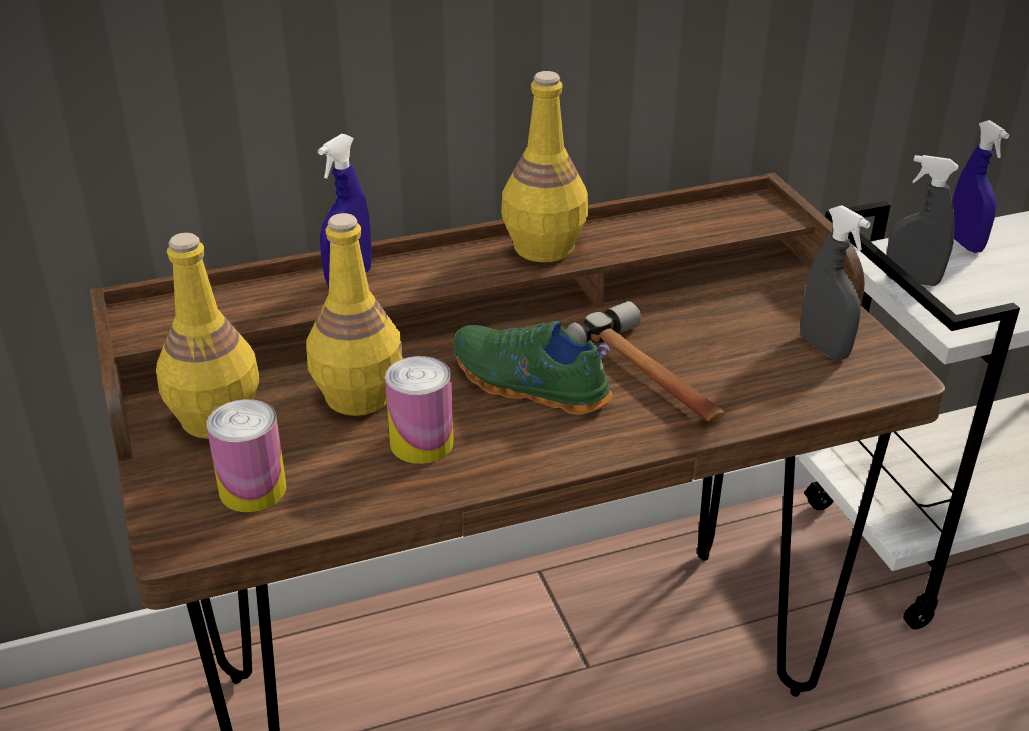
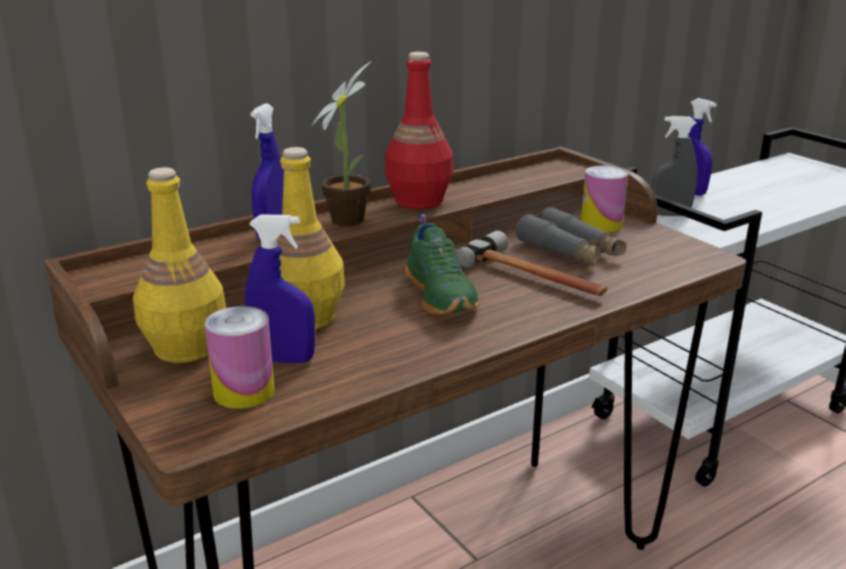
camera: 15 degrees left, 10 degrees down
can [385,356,454,464] -> can moved to [581,166,628,233]
green shoe [454,321,612,415] -> green shoe turned 120 degrees counterclockwise [406,214,479,314]
yellow bottle [501,71,588,263] -> red bottle [385,52,454,209]
grey spray bottle [800,205,871,360] -> none
none -> blue spray bottle [245,214,315,364]
none -> potted plant [311,61,371,226]
none -> grey binoculars [516,207,627,265]

